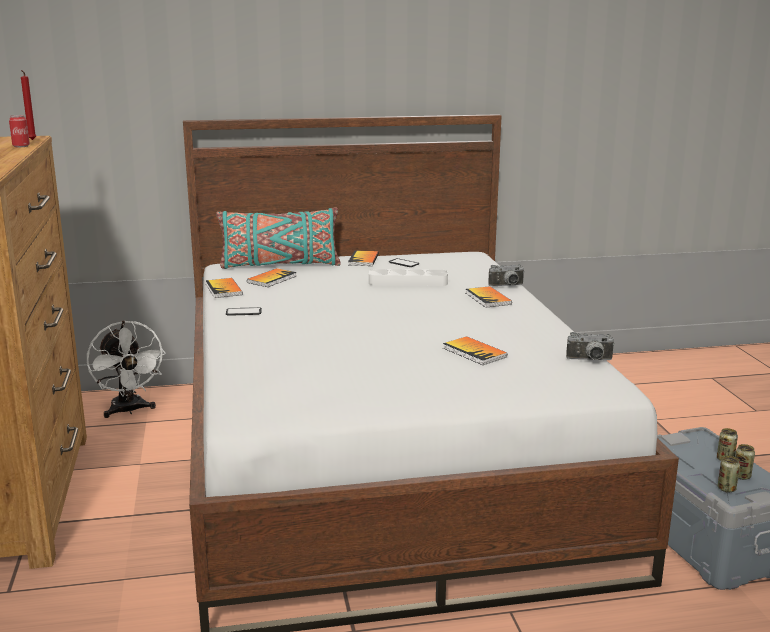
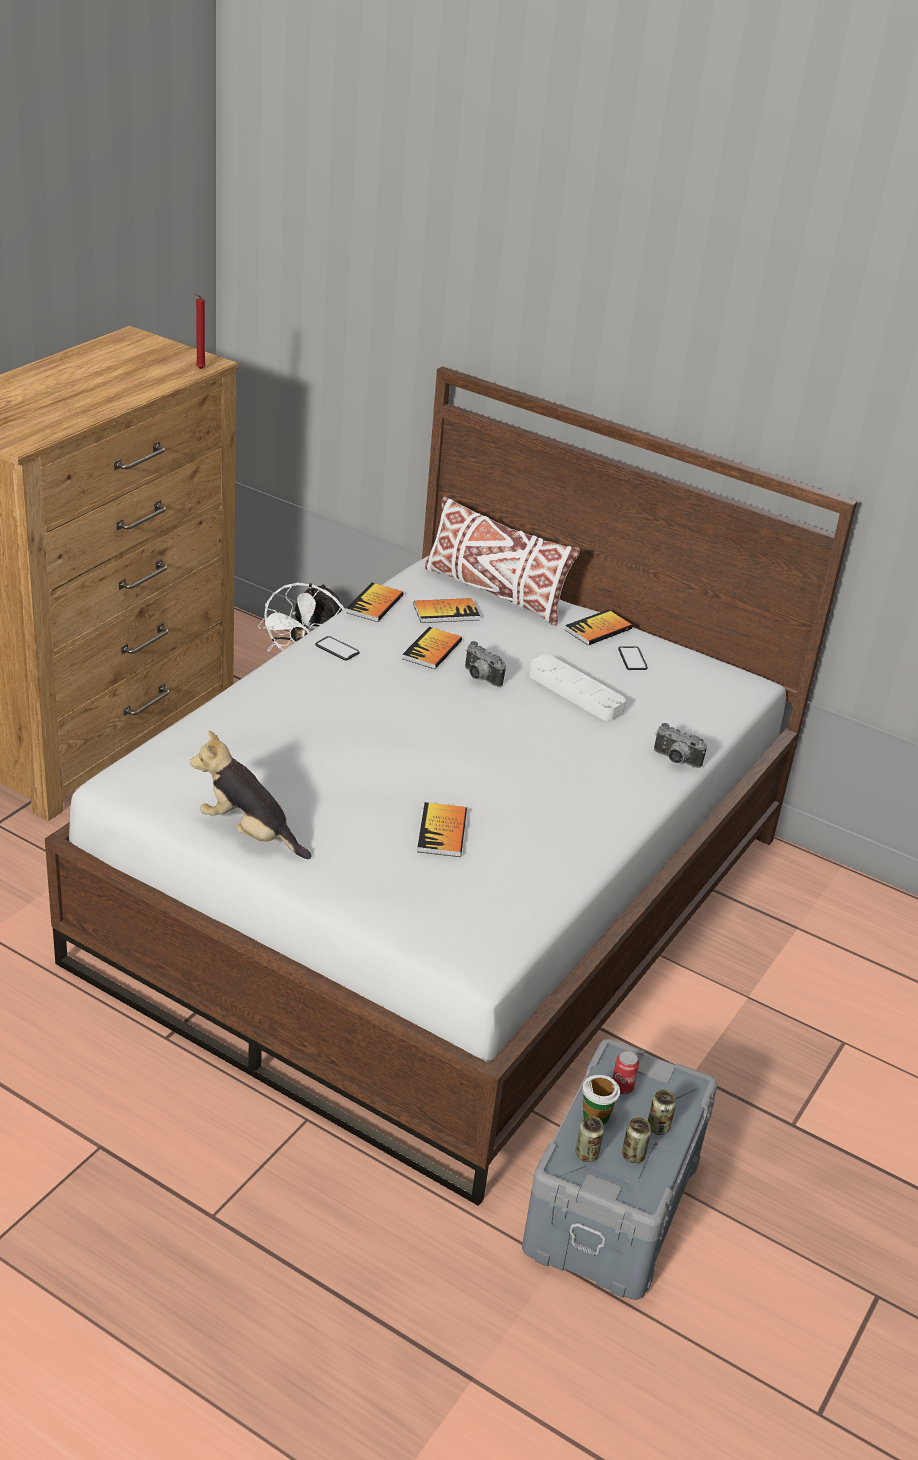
camera: 40 degrees right, 15 degrees up
can [9,115,30,147] -> can moved to [612,1051,639,1094]
turquoise pillow [216,207,341,269] -> white pillow [425,497,580,626]
book [466,286,512,308] -> book moved to [402,627,462,669]
camera [566,332,615,360] -> camera moved to [465,641,506,687]
none -> plush toy [190,730,312,859]
none -> cup [582,1075,620,1124]

